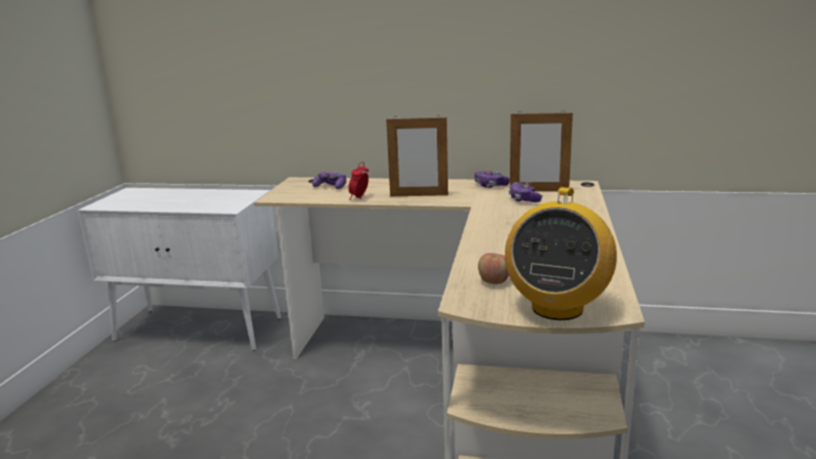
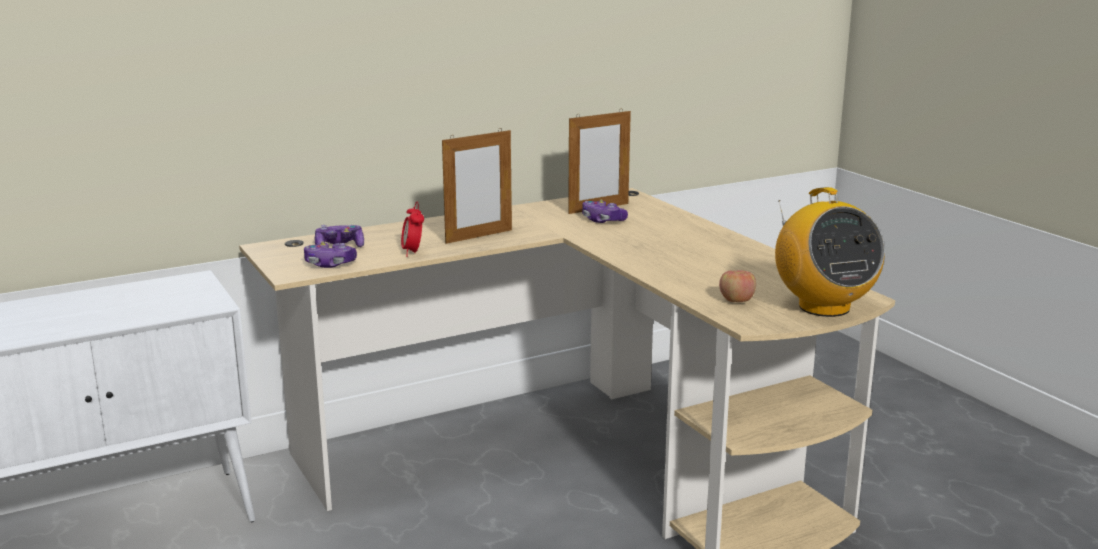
camera: 40 degrees left, 0 degrees up
game controller [475,170,510,188] -> game controller moved to [304,242,357,268]

